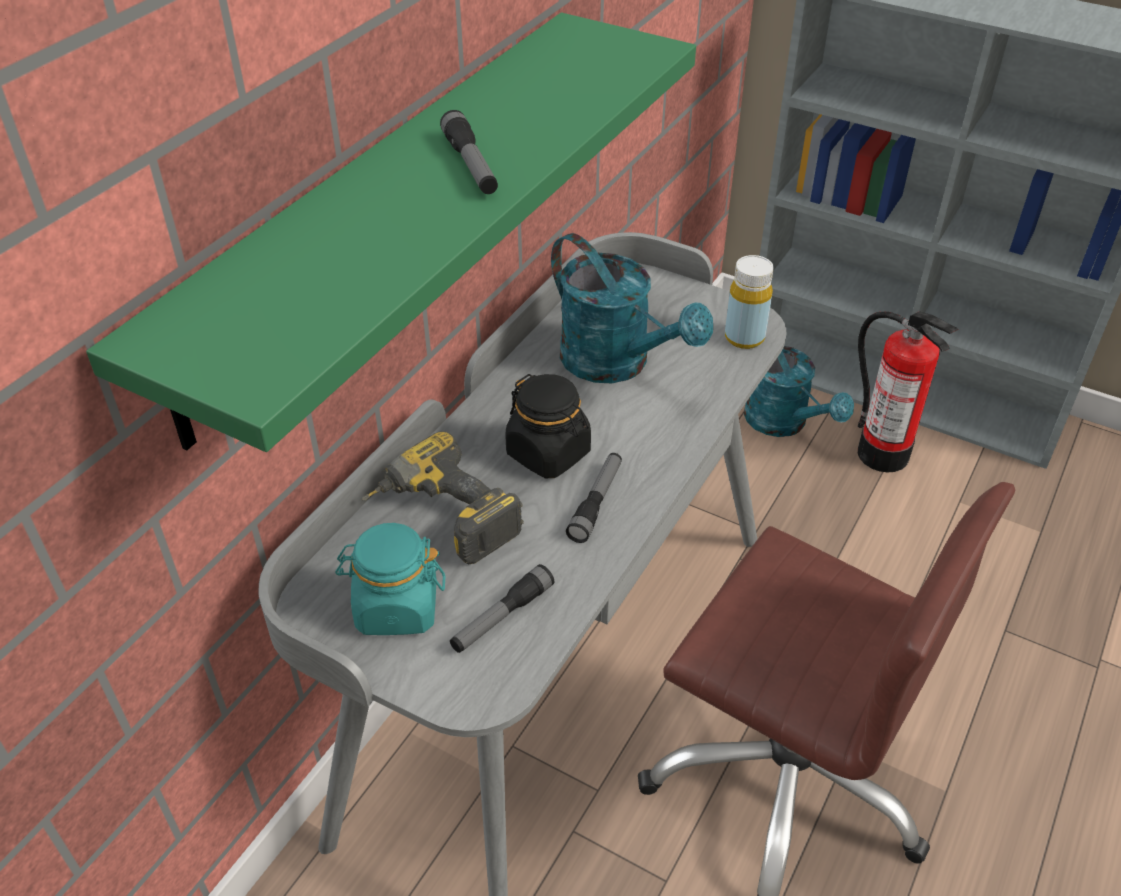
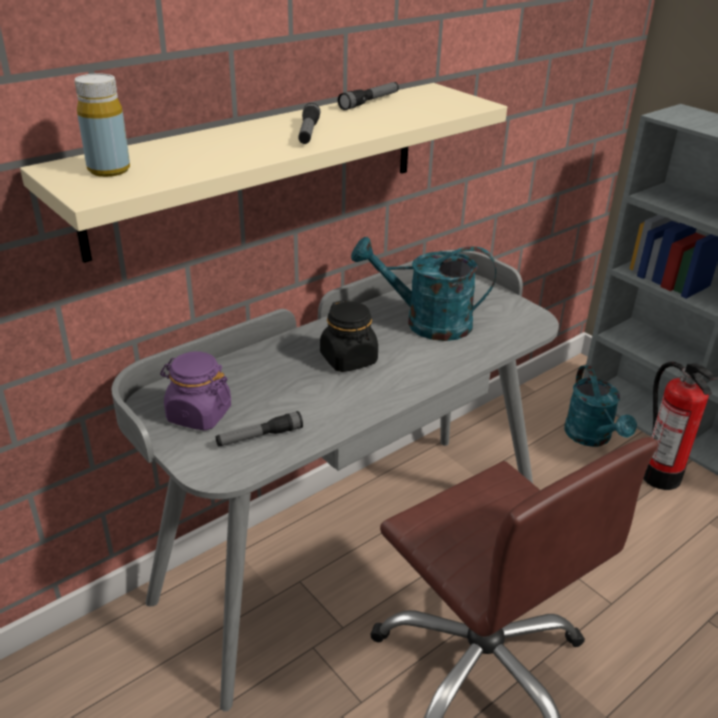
camera: 20 degrees right, 10 degrees down
green shelf [86,13,696,452] -> beige shelf [20,83,507,263]
turquoise jar [335,523,445,635] -> purple jar [160,351,231,431]
power drill [362,431,524,564] -> none
turquoise watering can [551,233,713,383] -> turquoise watering can turned 120 degrees clockwise [351,237,496,341]
flashlight [566,453,622,543] -> flashlight moved to [338,82,399,110]
yellow bottle [725,255,774,349] -> yellow bottle moved to [75,74,130,177]

